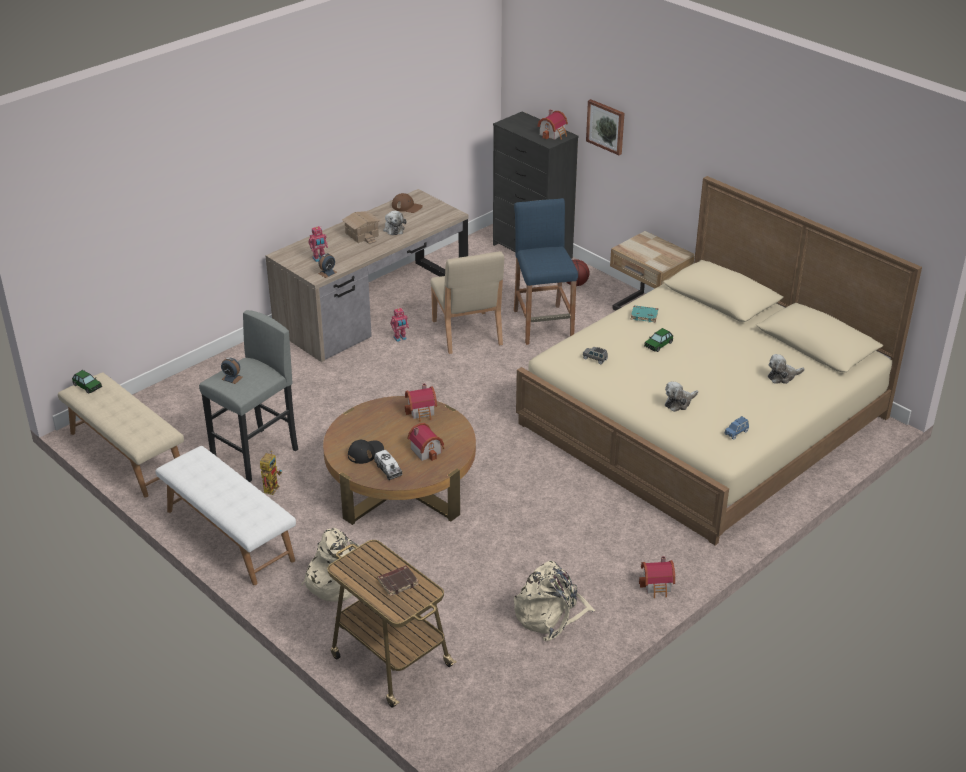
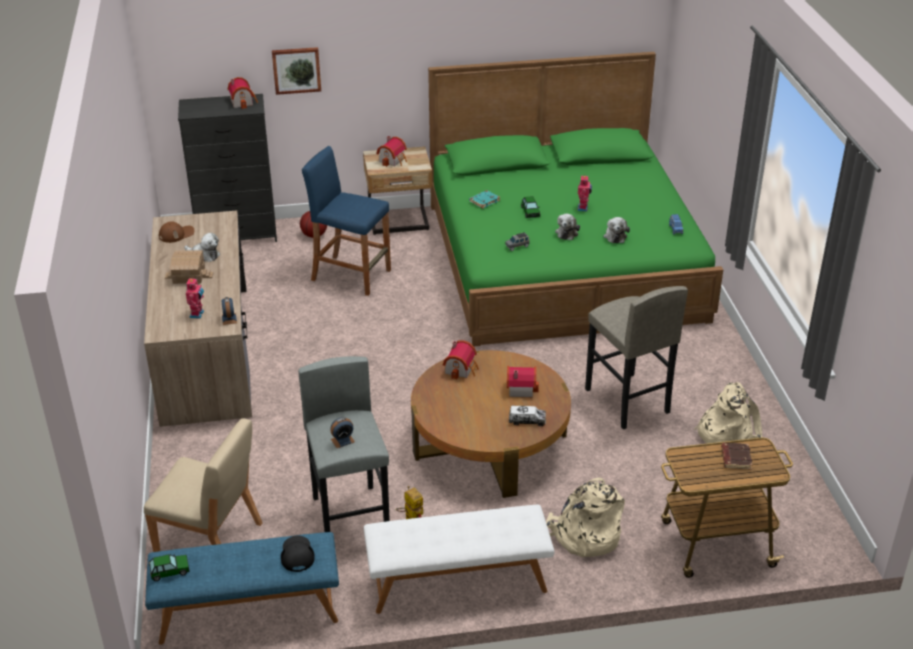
camera: 55 degrees left, 0 degrees up
beige bench [58,373,184,497] -> blue bench [145,532,339,645]
black cap [348,439,384,464] -> black cap moved to [281,536,315,572]
toy robot [390,308,409,342] -> toy robot moved to [577,176,592,211]
beige chair [430,251,504,354] -> beige chair moved to [144,418,262,552]
beige bed [516,176,922,545] -> green bed [428,52,723,346]
toy house [639,556,675,598] -> toy house moved to [376,136,407,167]
plush toy [768,354,804,384] -> plush toy moved to [555,214,580,240]
none -> grey stool [585,286,688,429]

